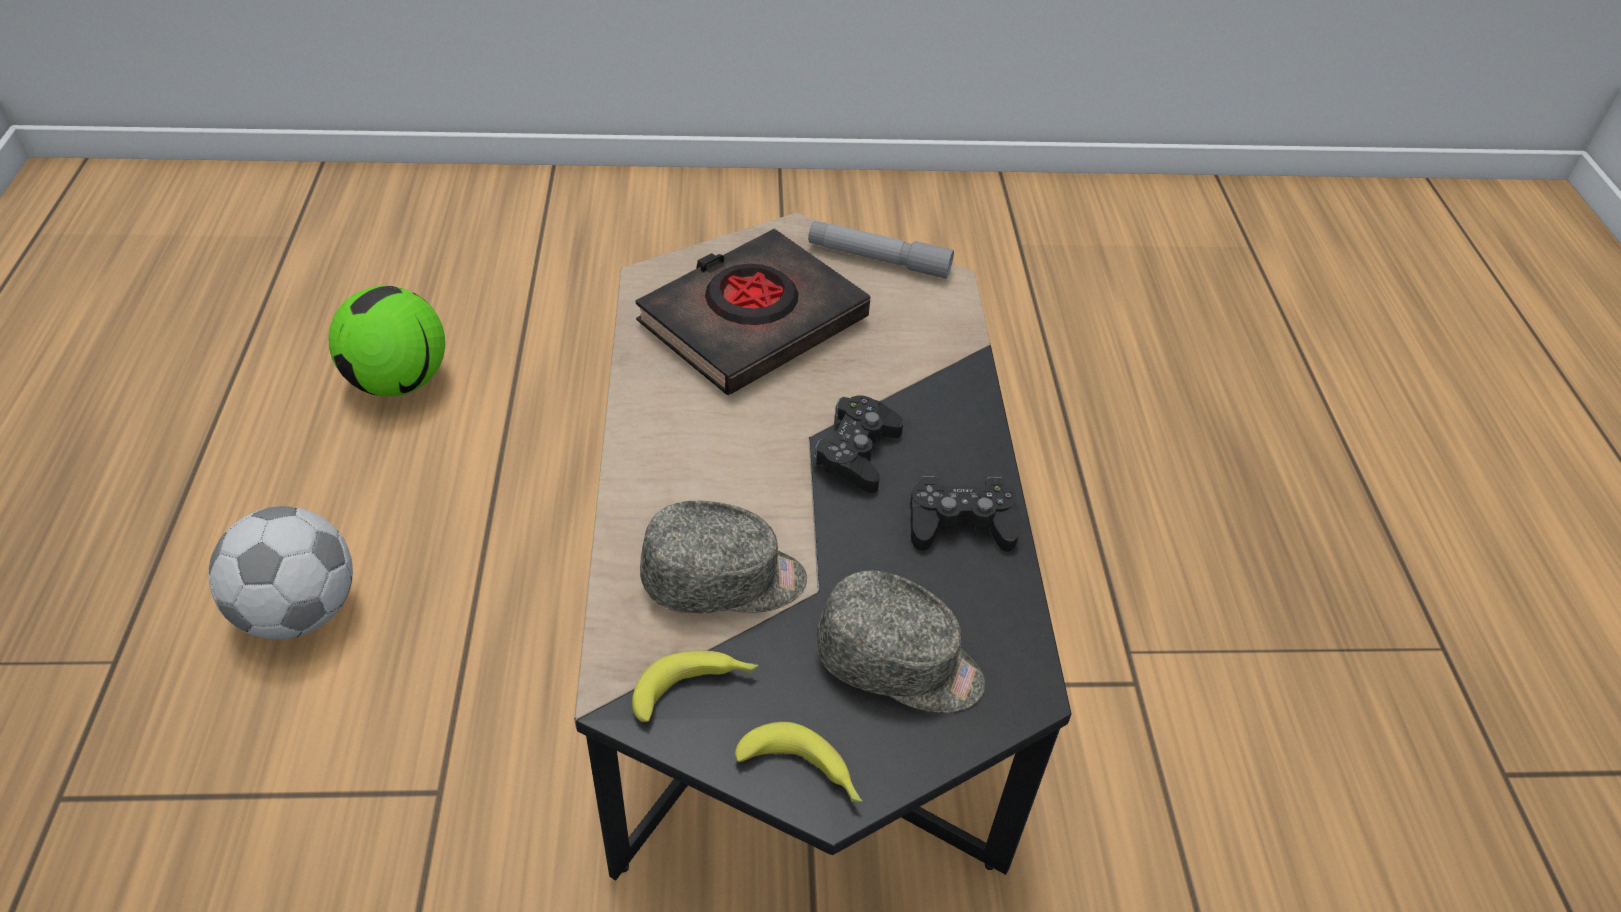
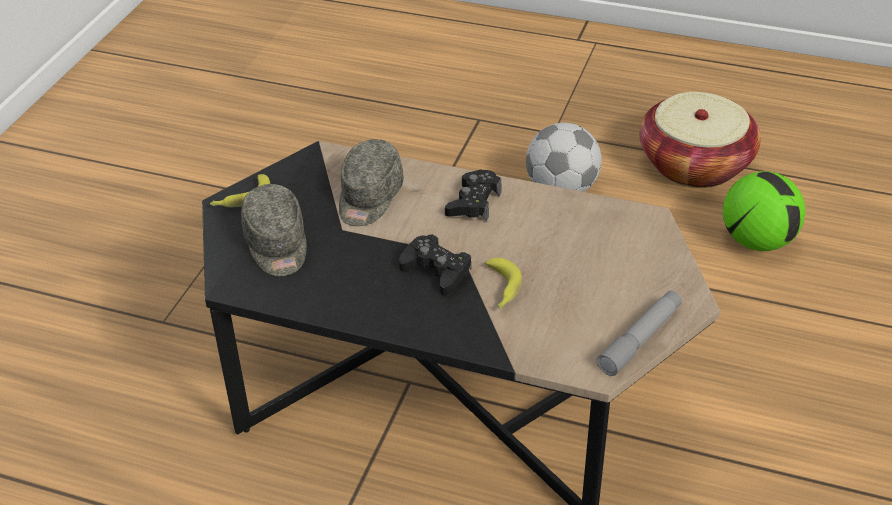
camera: 115 degrees right, 5 degrees down
banana [632,650,759,722] -> banana moved to [485,258,522,309]
black book [635,229,870,395] -> none
grey cap [816,571,985,713] -> grey cap turned 60 degrees counterclockwise [241,184,306,276]
black game controller [910,476,1020,552] -> black game controller moved to [445,170,502,221]
none -> basket [639,92,761,188]

